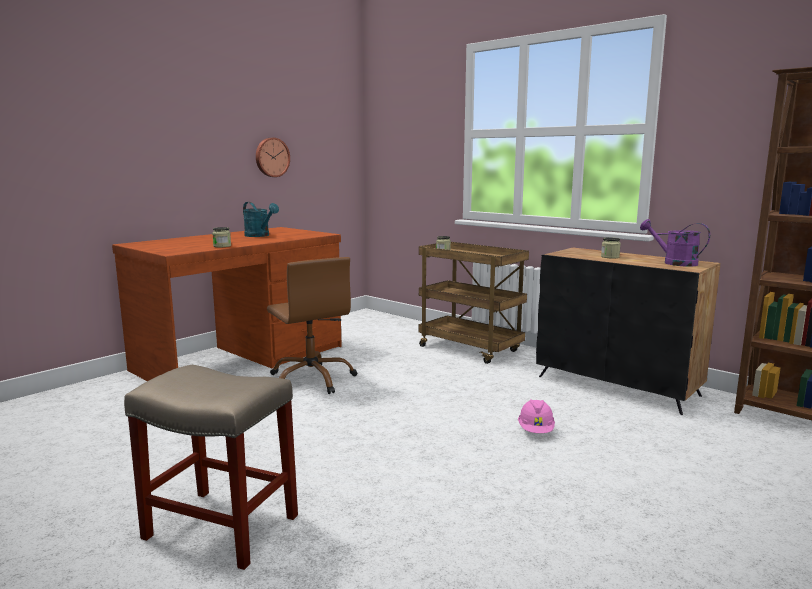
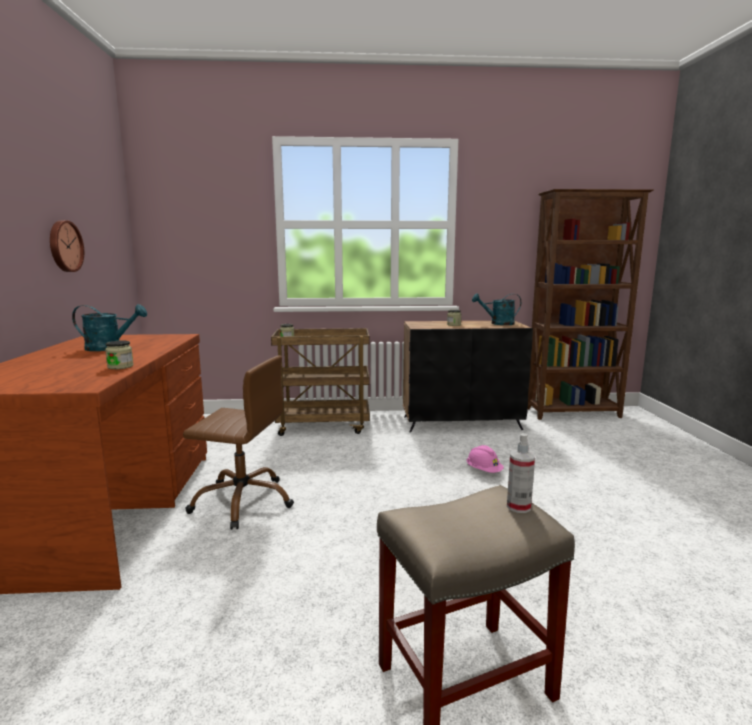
camera: 45 degrees left, 0 degrees up
purple watering can [640,219,710,267] -> turquoise watering can [472,293,521,325]
none -> spray bottle [507,433,535,513]

